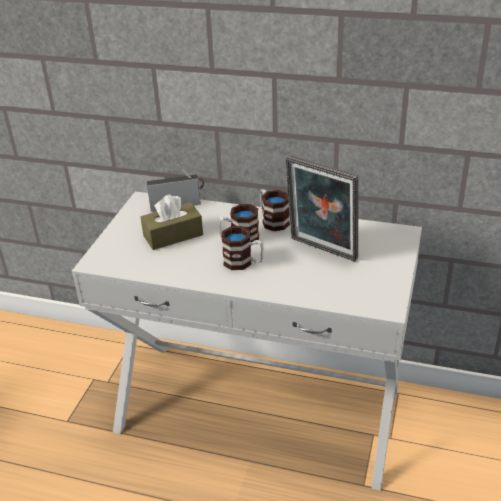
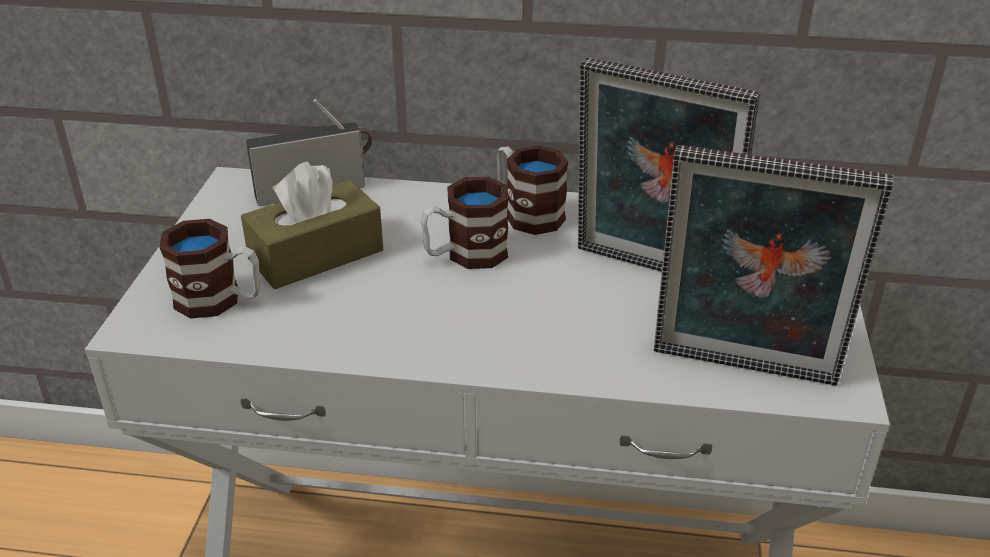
camera: 10 degrees left, 0 degrees up
mug [222,226,264,270] -> mug moved to [159,219,261,319]
none -> picture frame [654,145,894,386]

